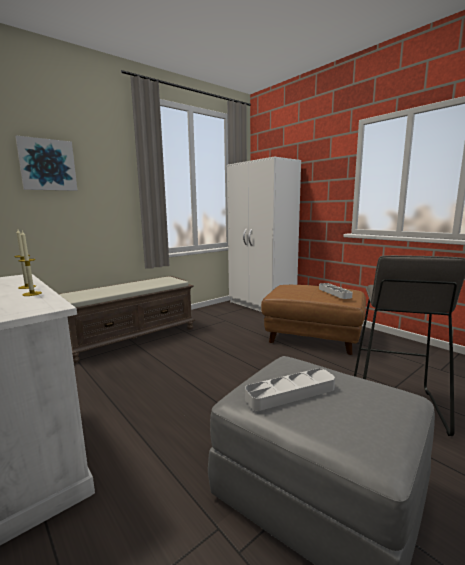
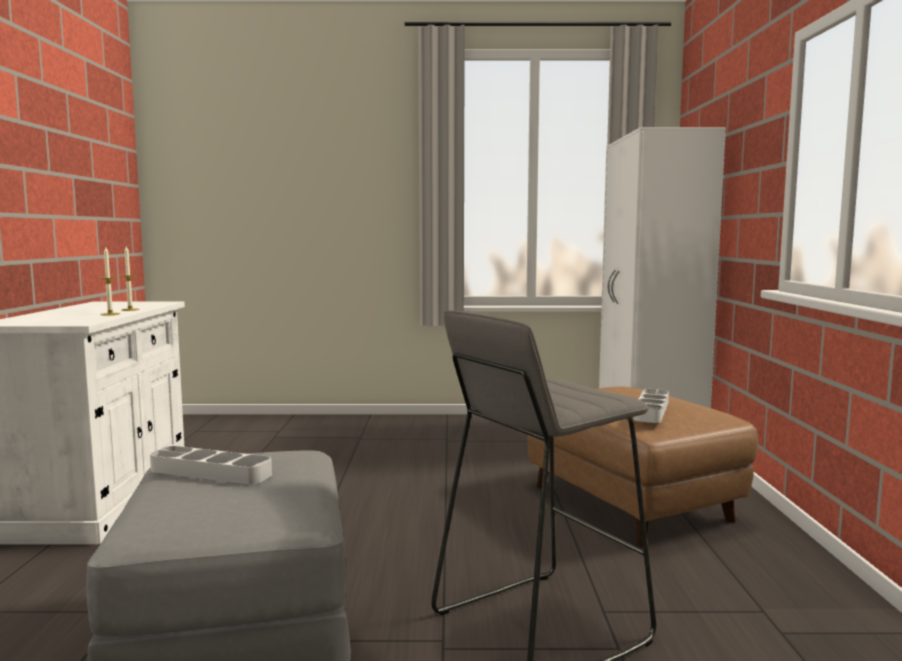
camera: 40 degrees right, 5 degrees down
picture [15,136,78,191] -> none
brown bench [59,276,195,363] -> none

